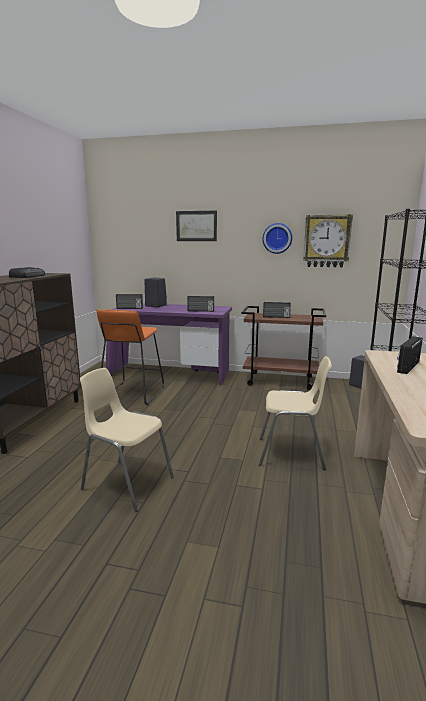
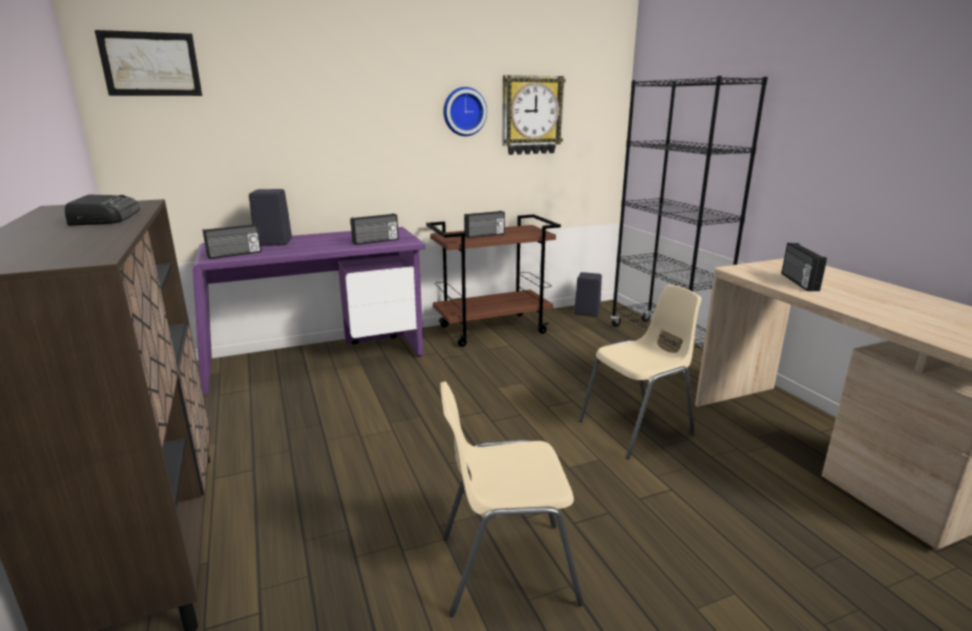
camera: 35 degrees left, 5 degrees up
orange stool [97,309,164,405] -> none
picture [176,211,217,241] -> picture moved to [95,30,202,96]

